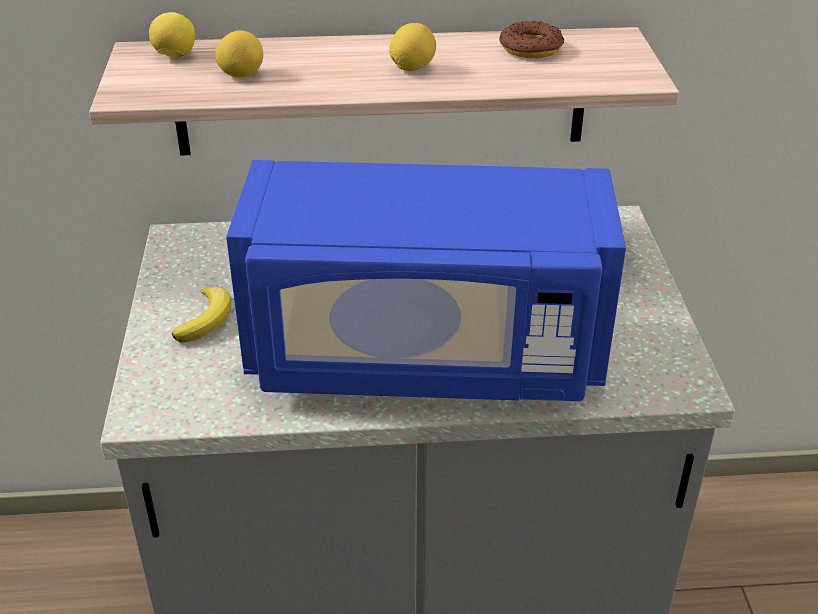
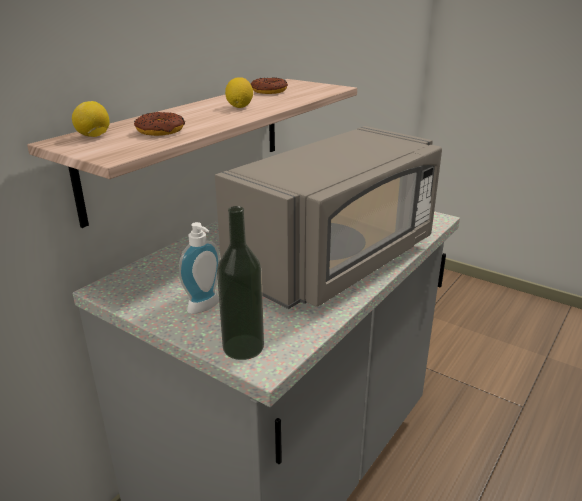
camera: 50 degrees left, 10 degrees down
banana [172,287,231,343] -> soap dispenser [179,222,220,314]
lemon [215,30,263,77] -> donut [134,112,185,136]
blue microwave [226,160,626,401] -> grey microwave [215,126,442,309]
none -> bottle [217,206,264,360]

